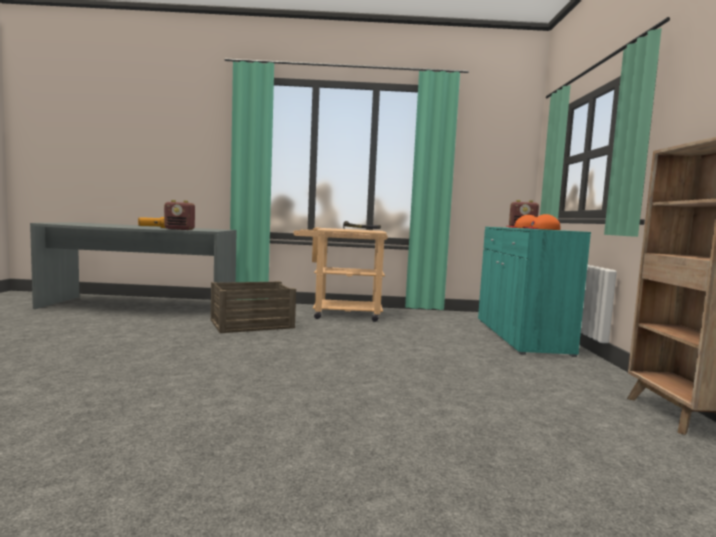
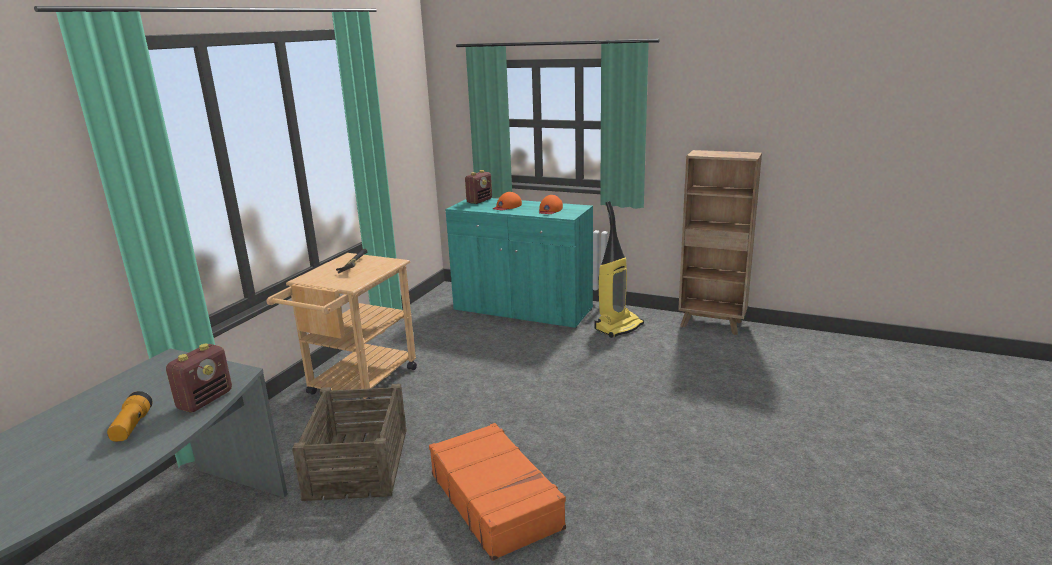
camera: 65 degrees left, 15 degrees up
none -> orange suitcase [429,423,566,561]
none -> vacuum cleaner [595,201,644,338]

